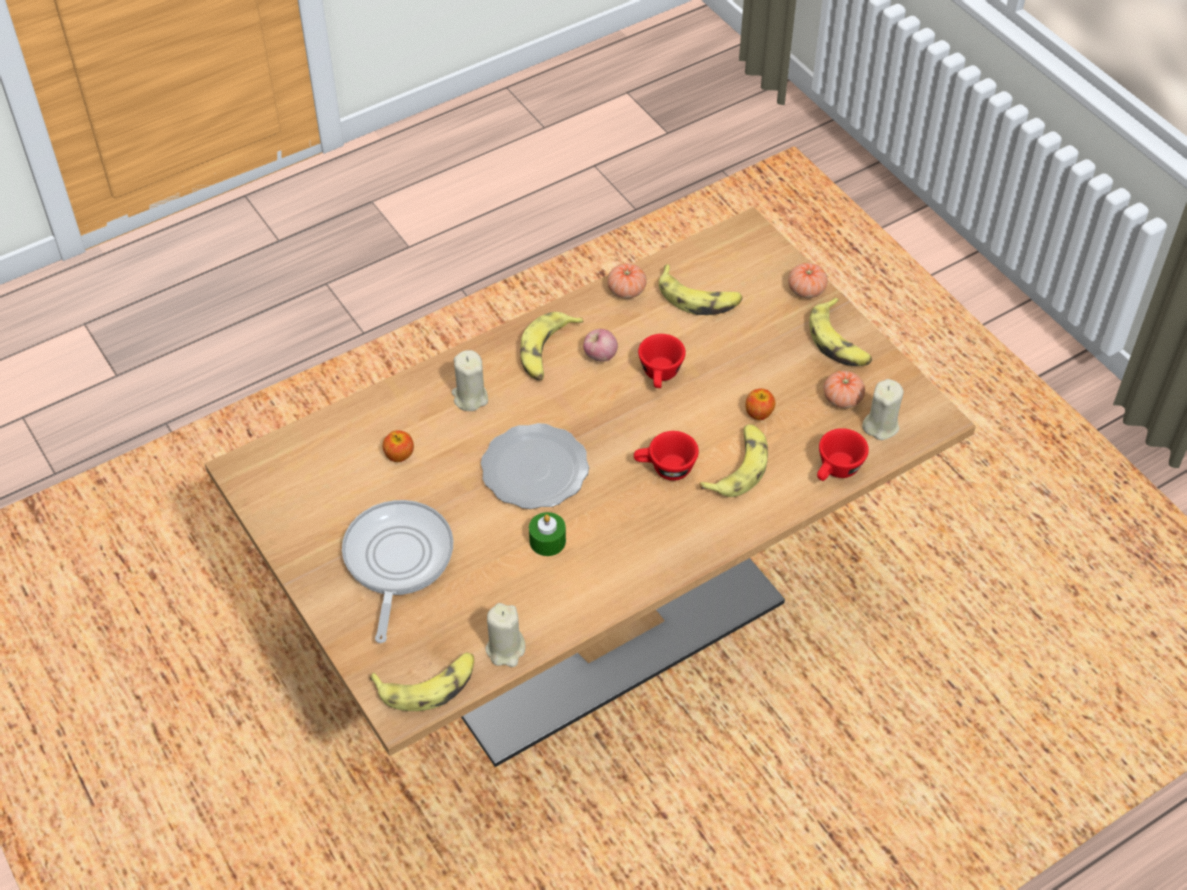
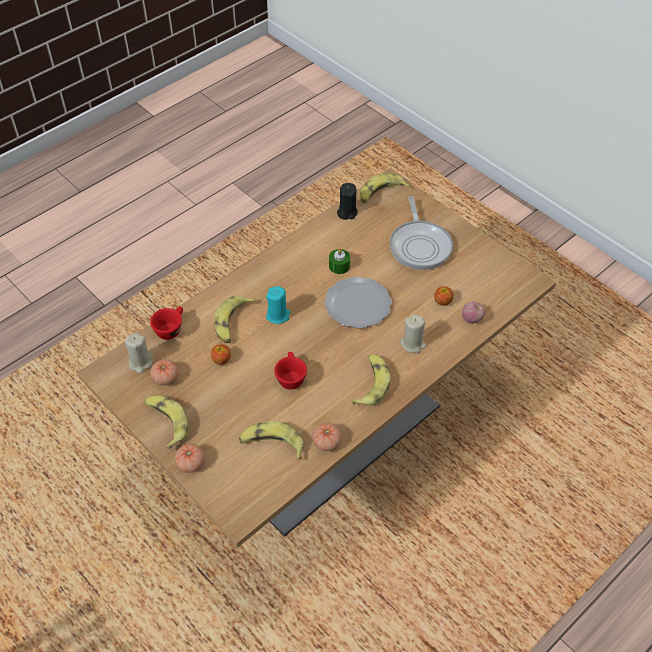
camera: 170 degrees right, 0 degrees up
beige candle [486,603,525,667] -> black candle [337,183,358,220]
apple [583,329,618,362] -> apple moved to [462,301,485,324]
red cup [634,431,699,481] -> turquoise candle [266,286,290,324]

